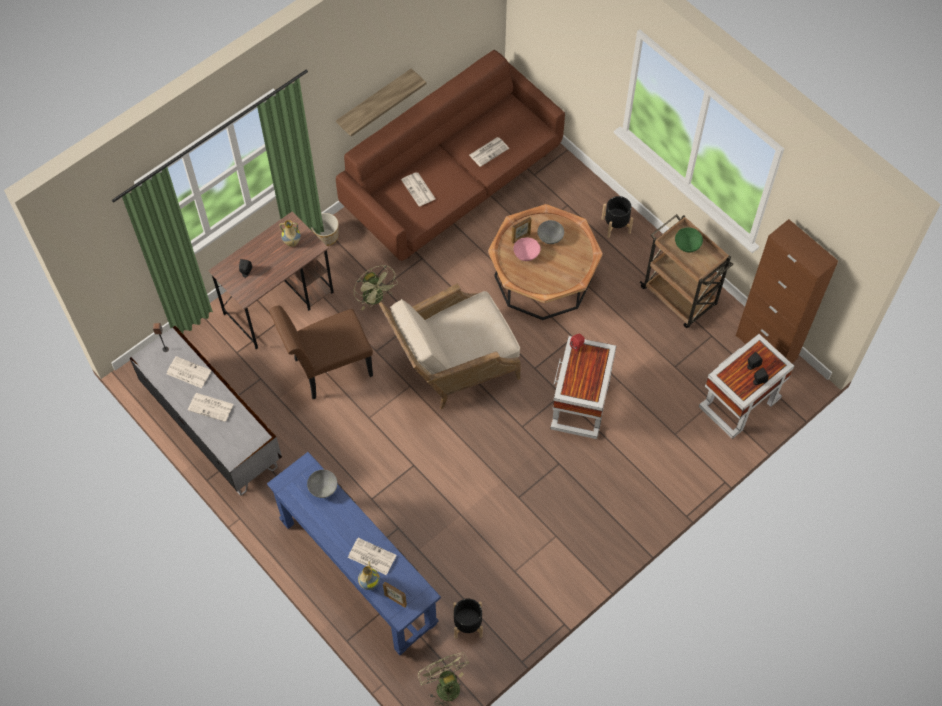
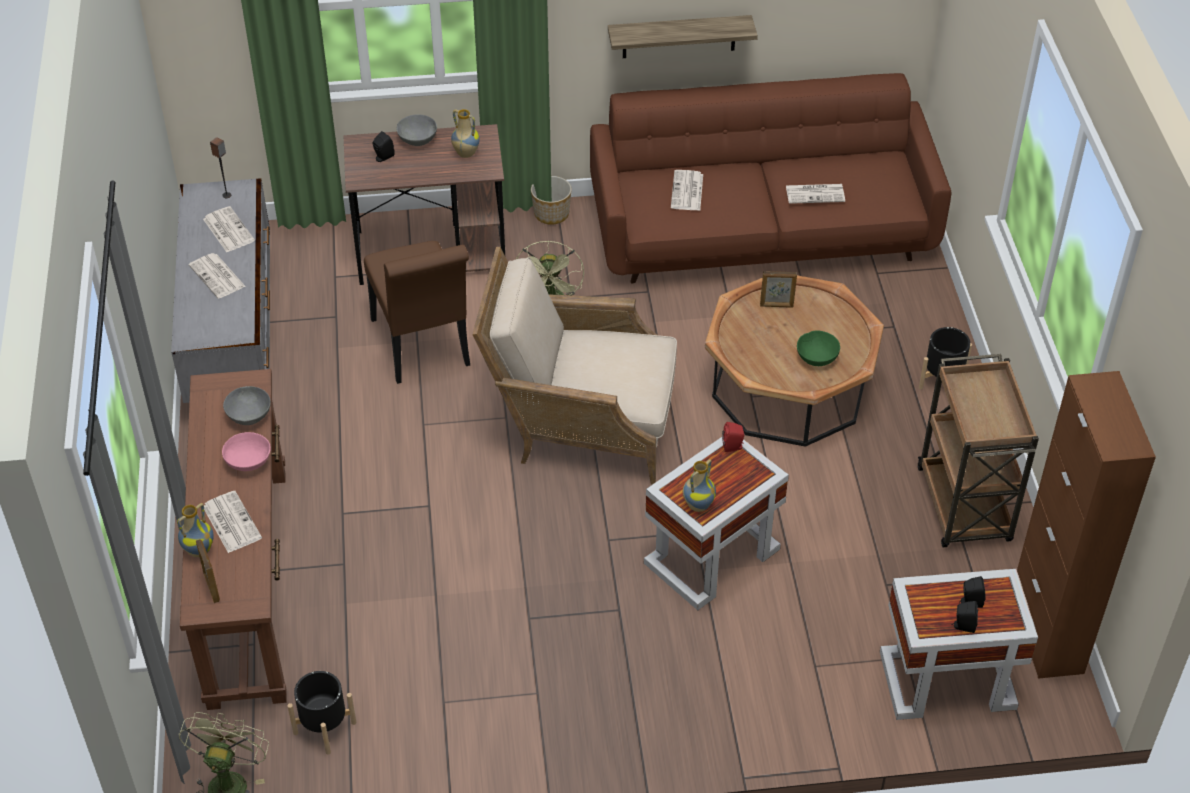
camera: 35 degrees right, 15 degrees down
blue console table [267,452,441,655] -> brown console table [180,369,287,710]
brown chair [269,306,373,399] -> brown chair turned 120 degrees counterclockwise [364,241,470,384]
pink bowl [513,238,541,261] -> pink bowl moved to [222,432,271,471]
grey bowl [537,220,564,244] -> grey bowl moved to [397,114,437,146]
green bowl [675,228,703,252] -> green bowl moved to [797,330,840,366]
none -> vase [683,459,716,512]

